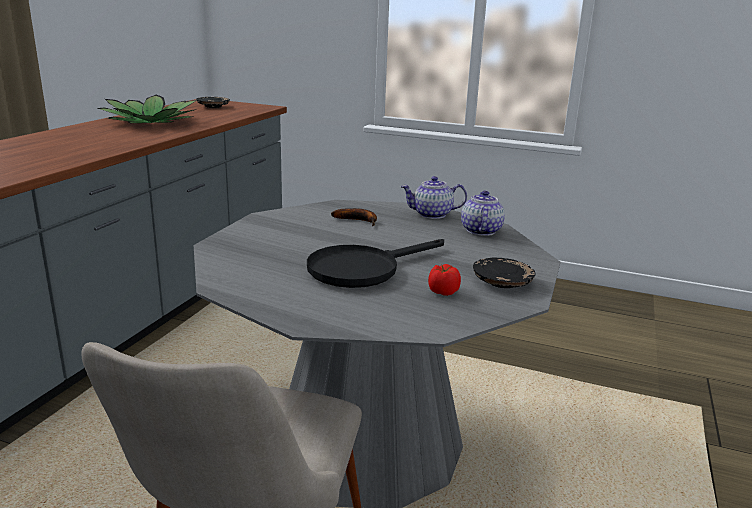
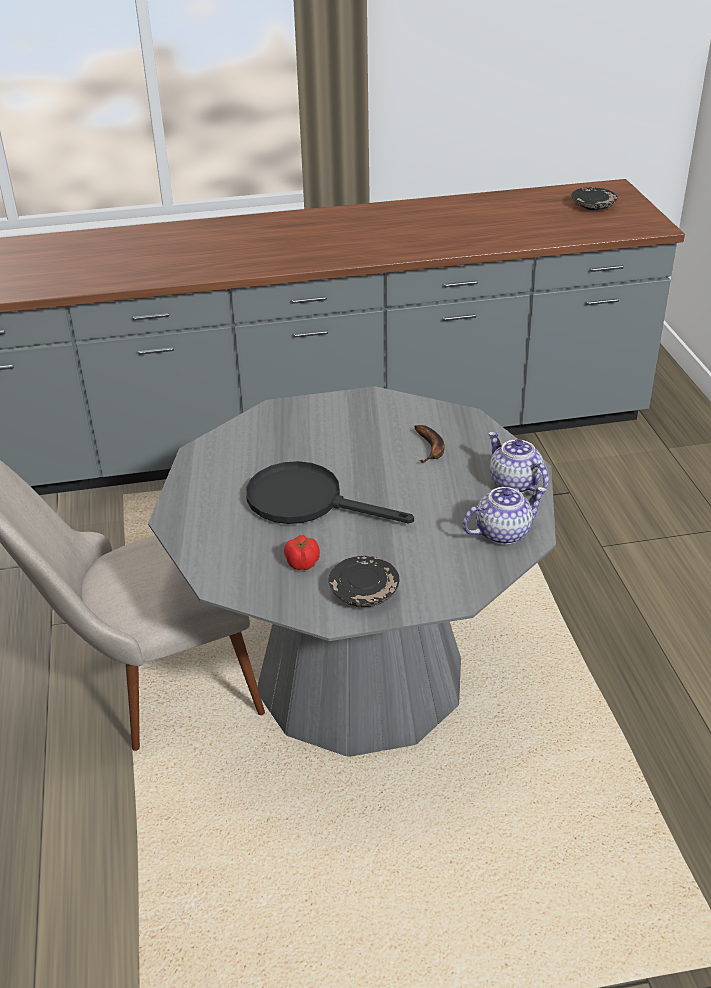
camera: 60 degrees right, 15 degrees up
potted plant [97,94,197,123] -> none

